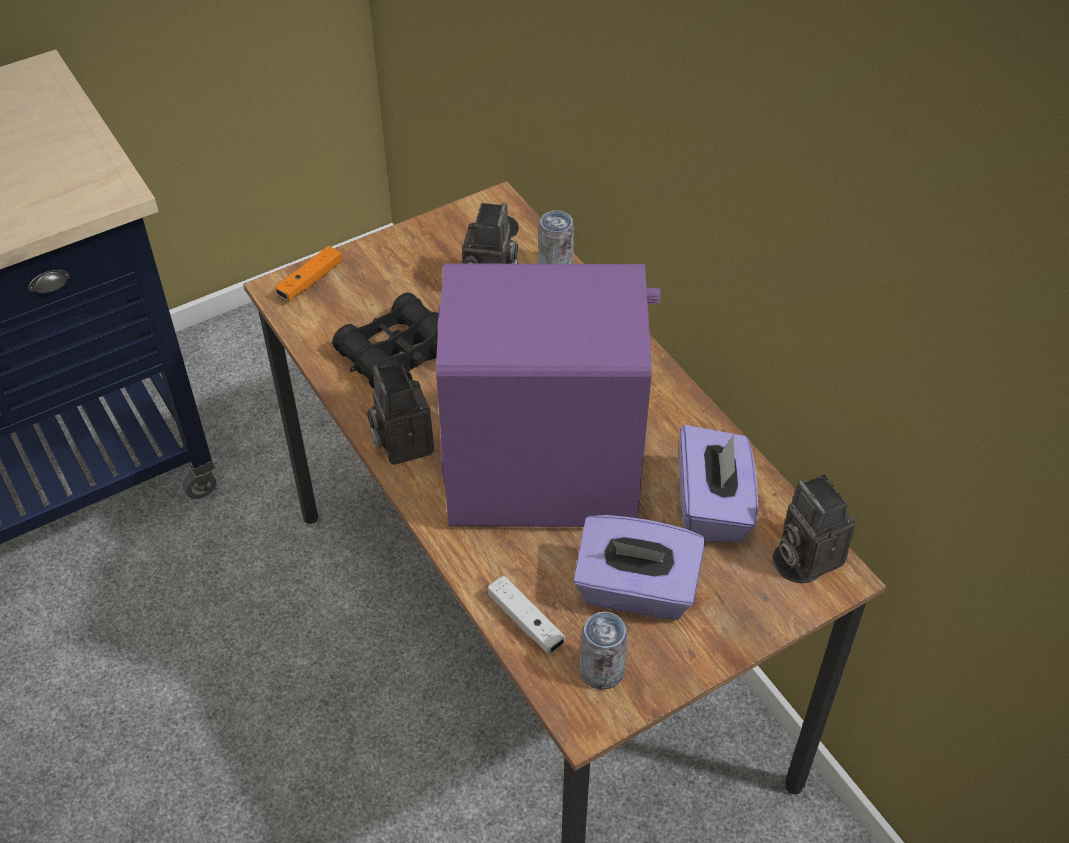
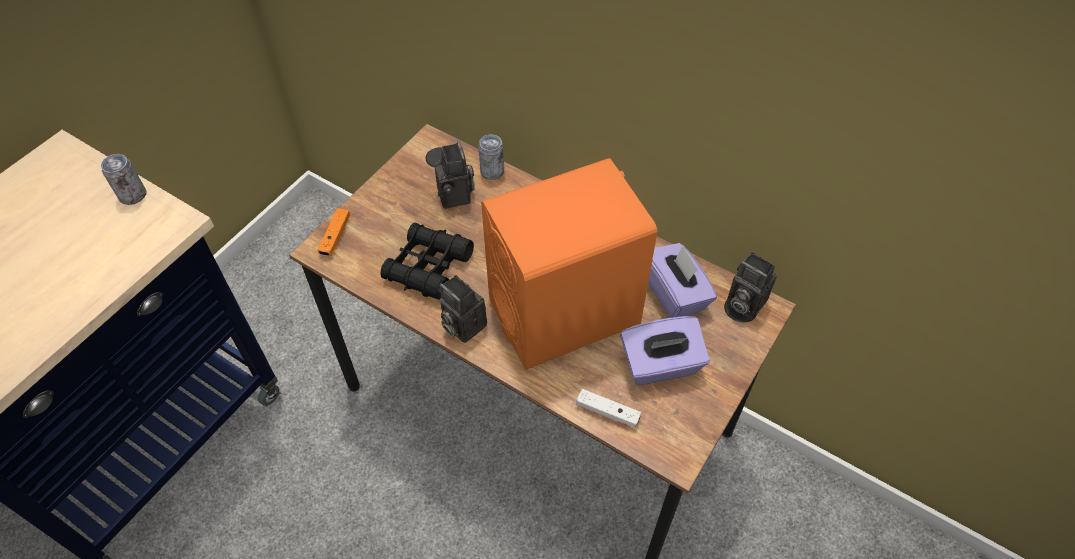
camera: 25 degrees left, 5 degrees up
purple speaker [436,263,660,527] -> orange speaker [481,158,657,370]
can [579,612,628,690] -> can moved to [101,154,147,205]

